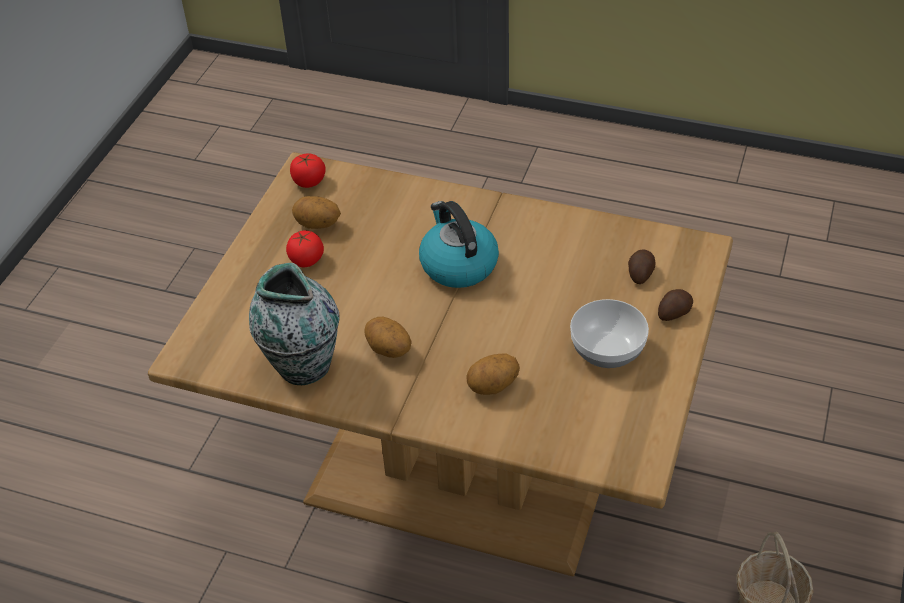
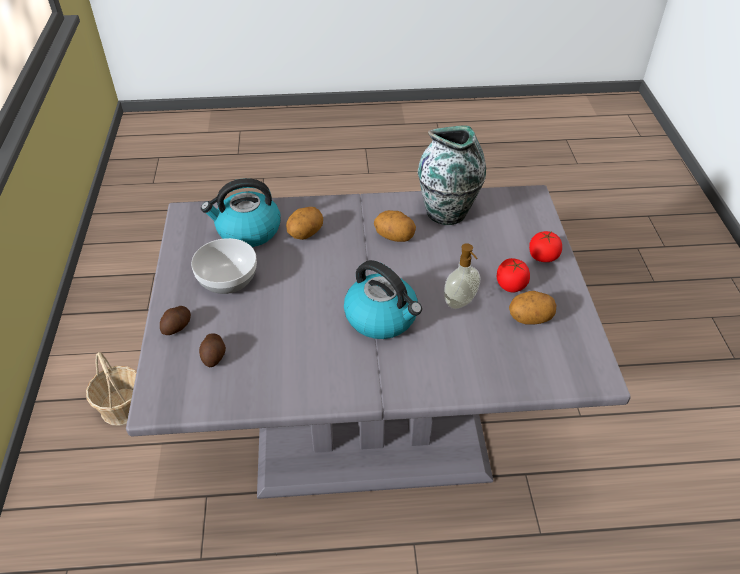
camera: 155 degrees right, 0 degrees up
brown dining table [148,152,733,577] -> grey dining table [126,185,631,499]
tomato [290,153,326,188] -> tomato moved to [529,231,562,262]
none -> kettle [201,178,281,247]
none -> soap dispenser [444,243,481,309]

